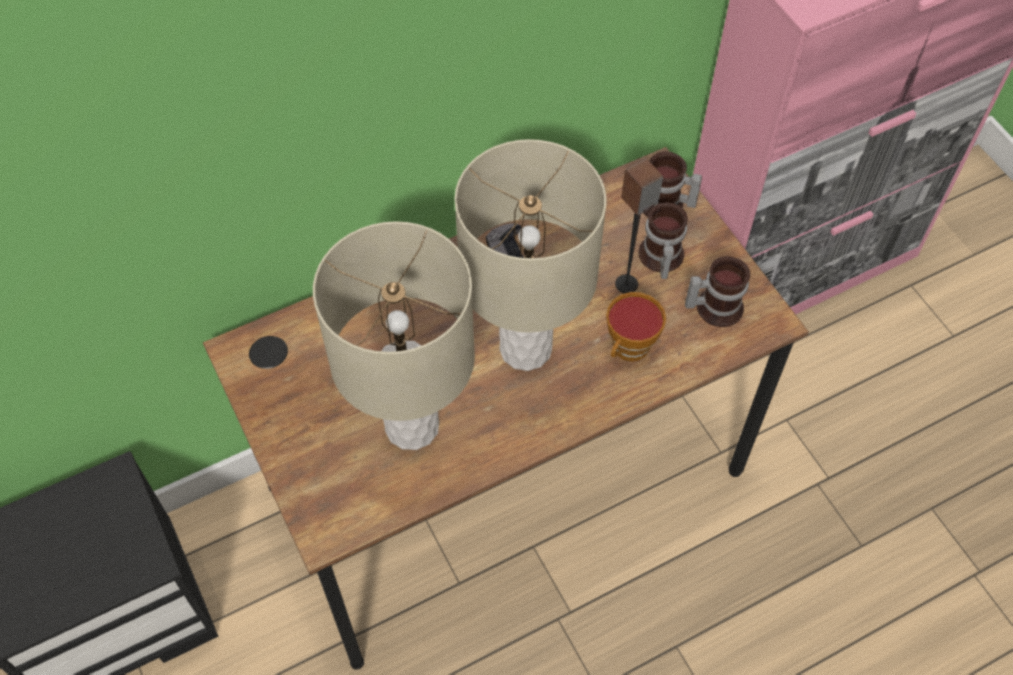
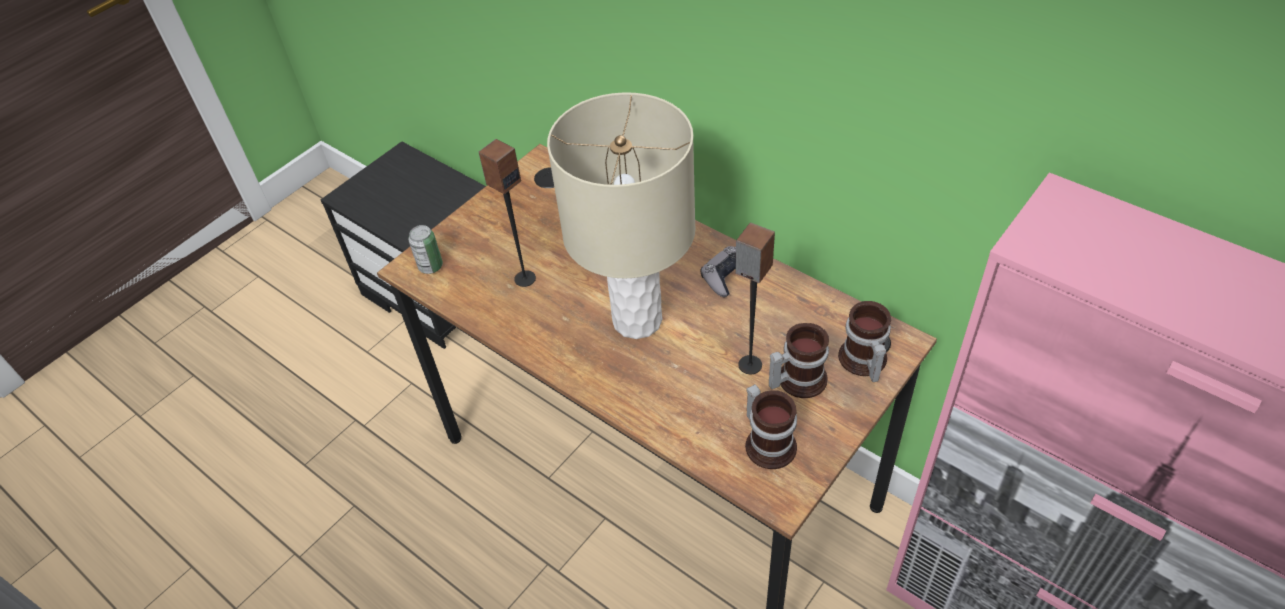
camera: 70 degrees right, 10 degrees down
beige table lamp [313,221,475,450] -> speaker [479,139,536,287]
cup [606,292,666,361] -> none
none -> can [408,225,443,274]

